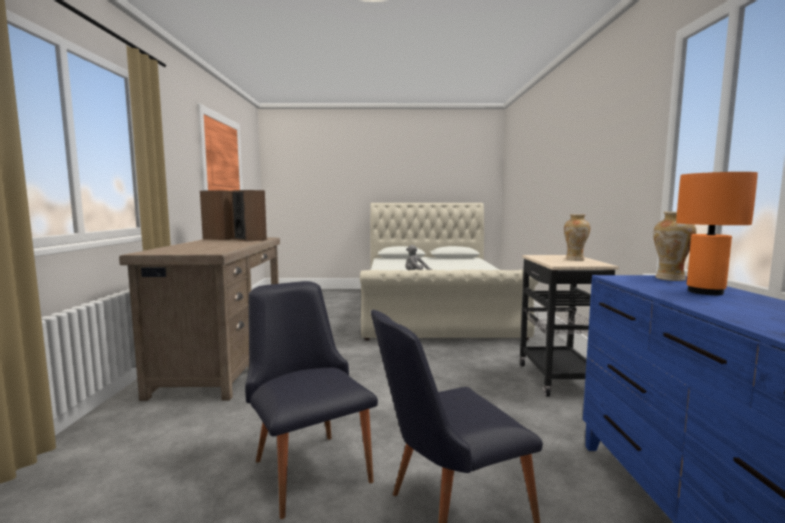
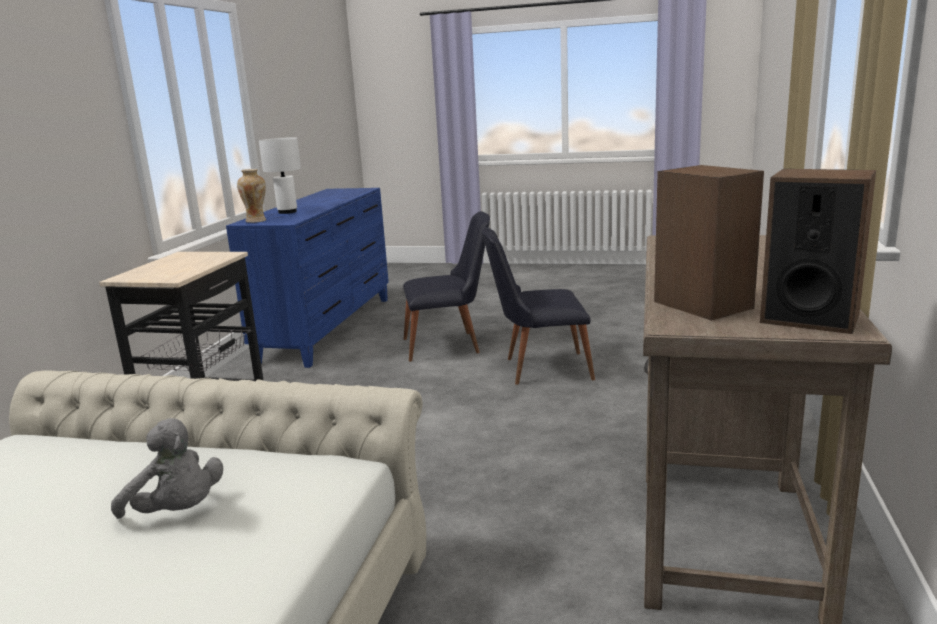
camera: 165 degrees left, 10 degrees up
black chair [245,281,378,519] -> black chair turned 105 degrees clockwise [482,227,595,385]
vase [564,214,590,261] -> none
orange table lamp [676,172,758,295] -> white table lamp [259,137,301,214]

